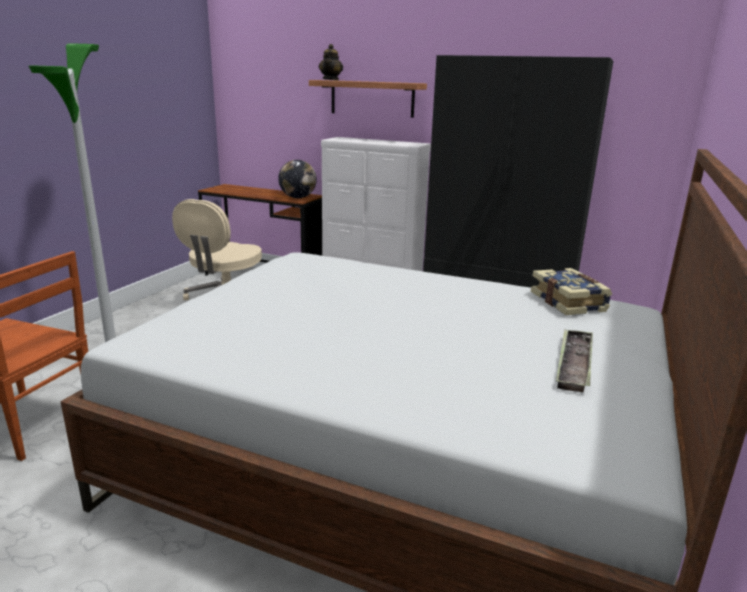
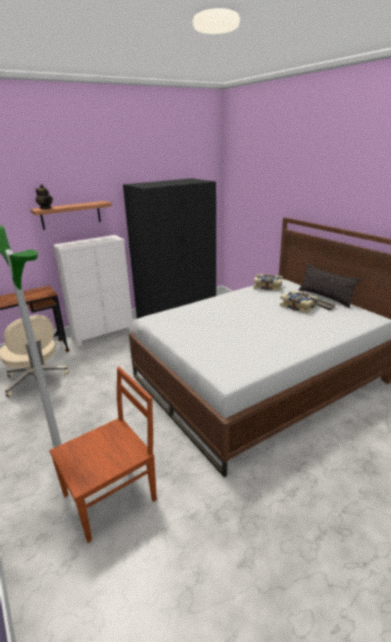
camera: 55 degrees left, 5 degrees up
globe [278,160,317,198] -> none
none -> book [280,291,318,314]
none -> pillow [299,264,360,308]

